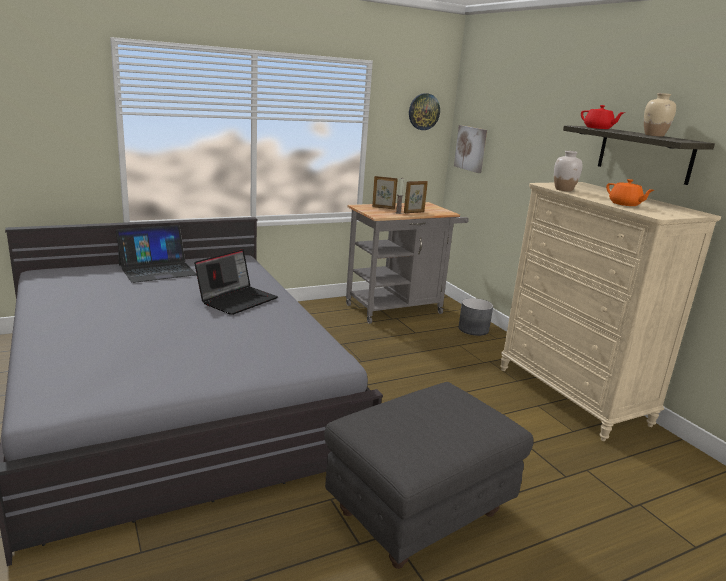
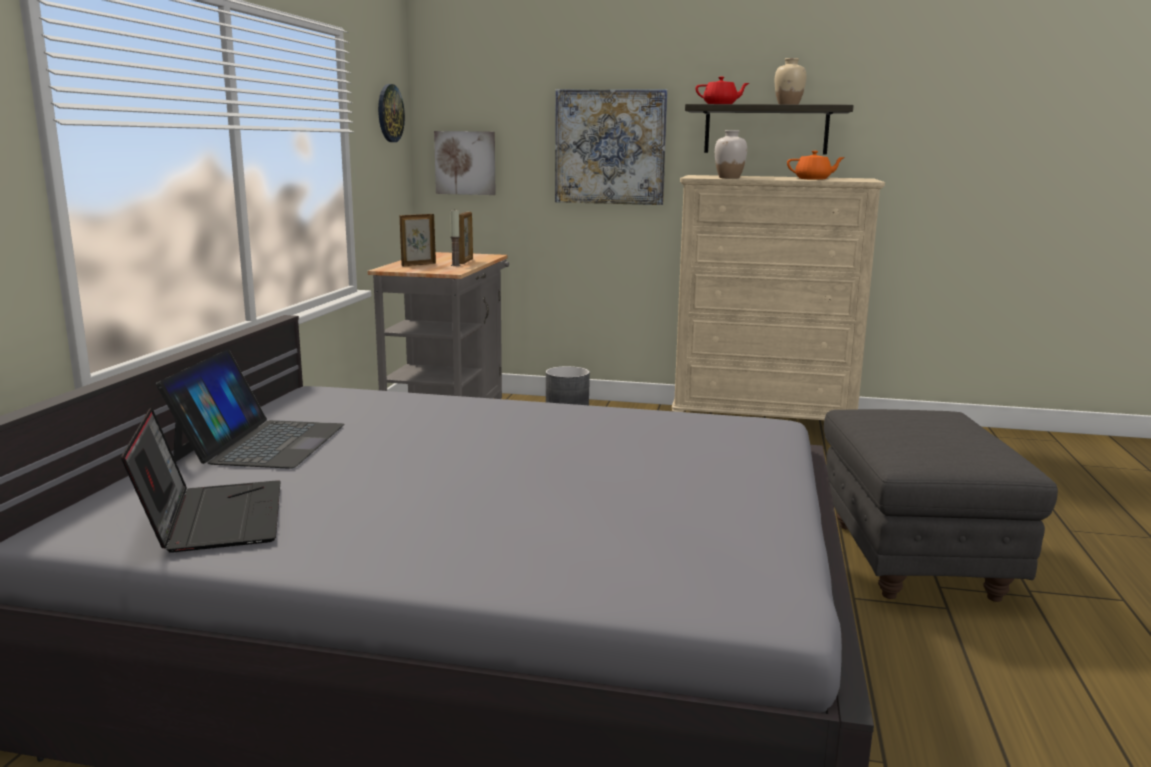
camera: 50 degrees left, 5 degrees down
laptop [194,249,278,315] -> laptop moved to [121,408,281,553]
none -> picture [555,89,668,205]

